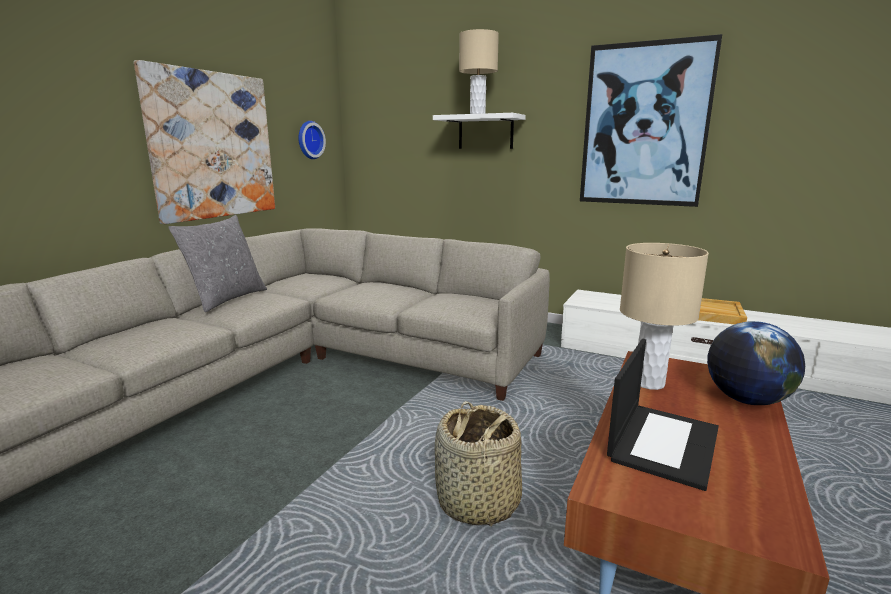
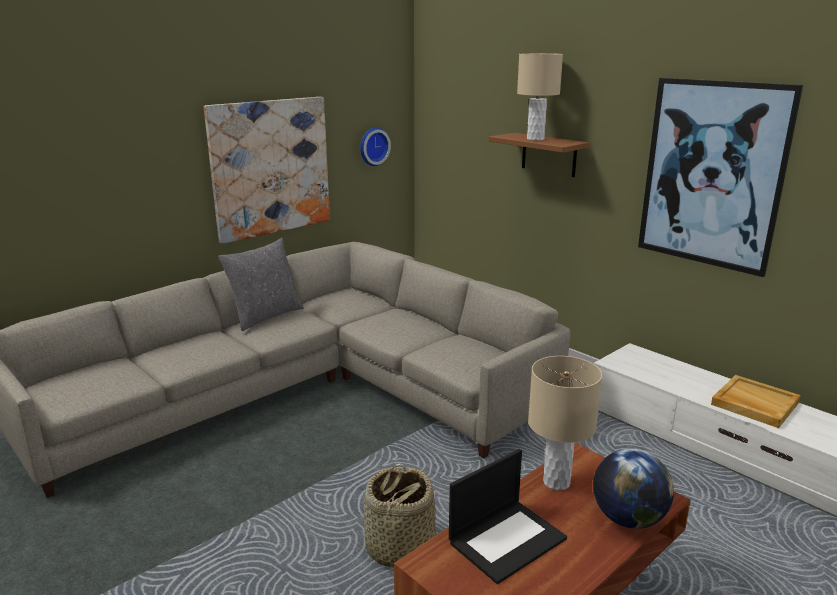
camera: 20 degrees right, 5 degrees up
white shelf [433,113,526,149] -> brown shelf [488,133,589,177]

